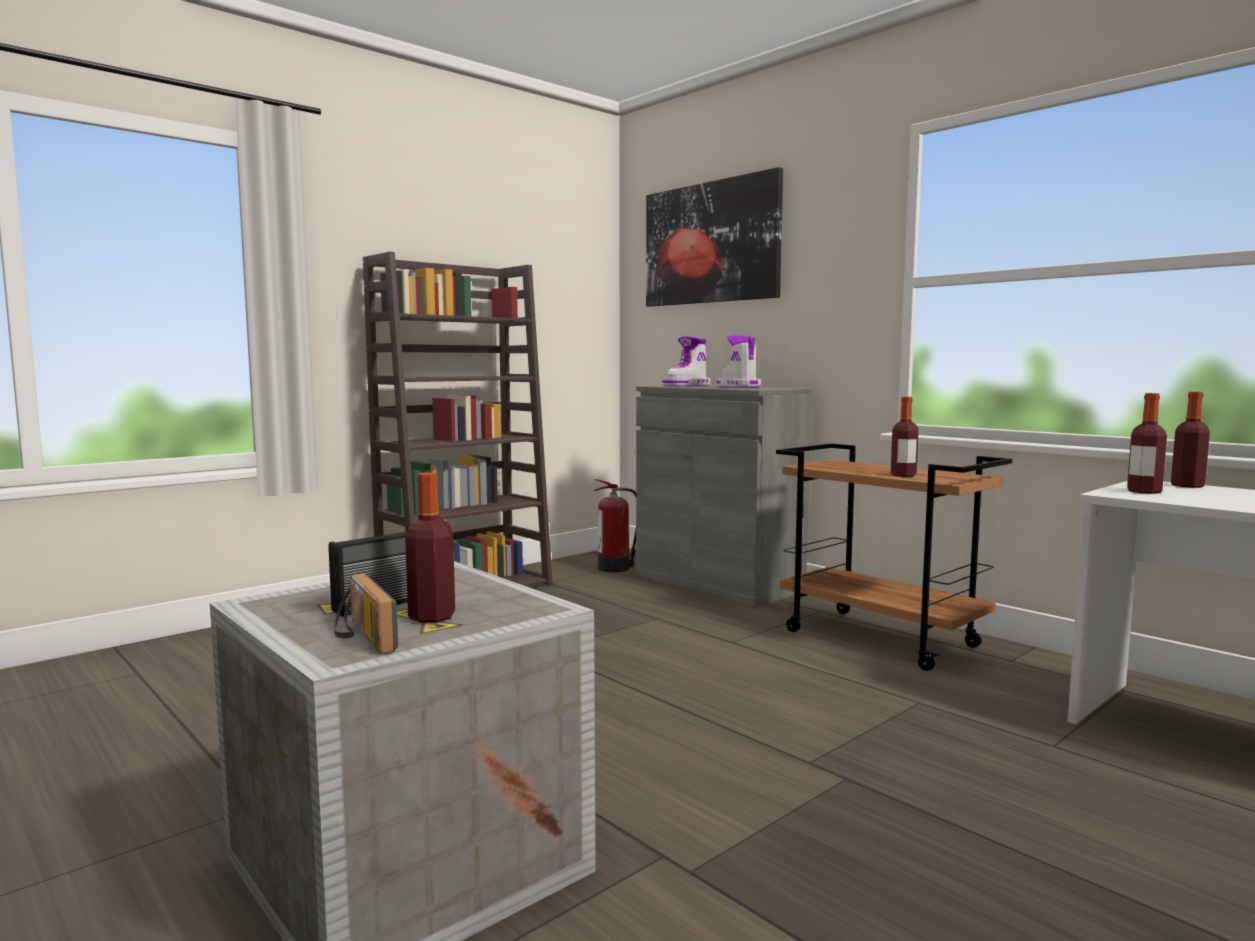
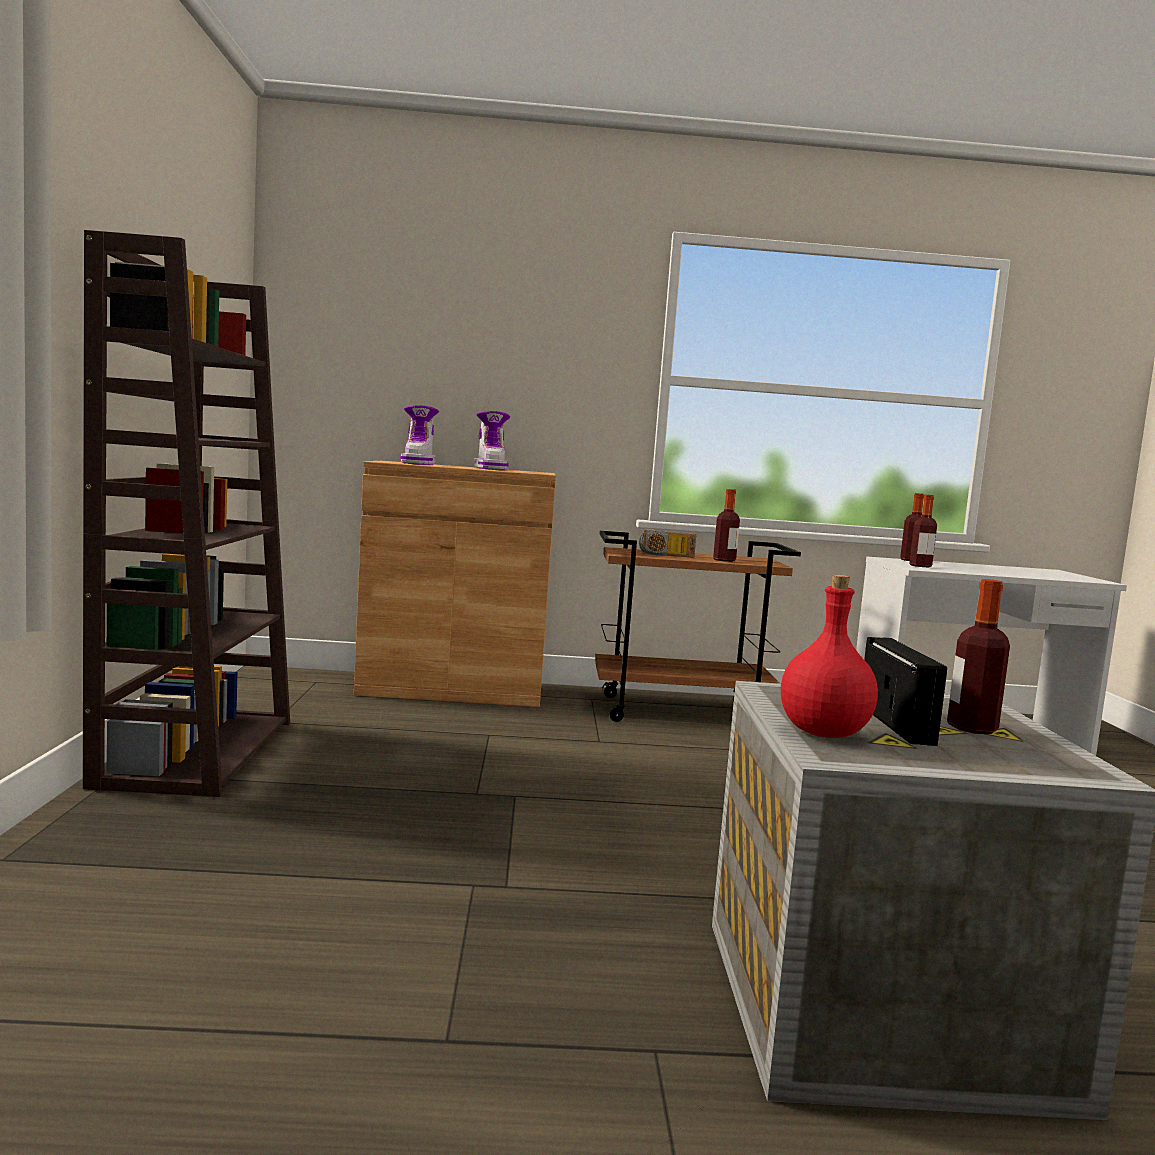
camera: 50 degrees left, 0 degrees up
radio [334,573,398,654] -> radio moved to [639,530,696,558]
fire extinguisher [594,479,636,572] -> none
grey cabinet [636,385,812,608] -> brown cabinet [354,461,556,707]
picture [646,167,783,307] -> none
boot [717,335,761,388] -> boot turned 120 degrees counterclockwise [474,411,510,470]
none -> red bottle [781,575,878,738]

